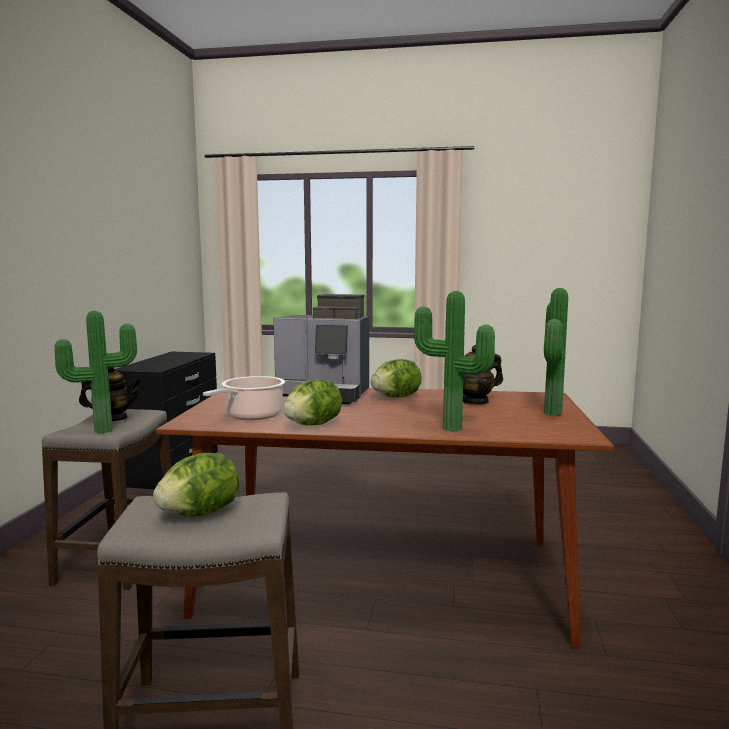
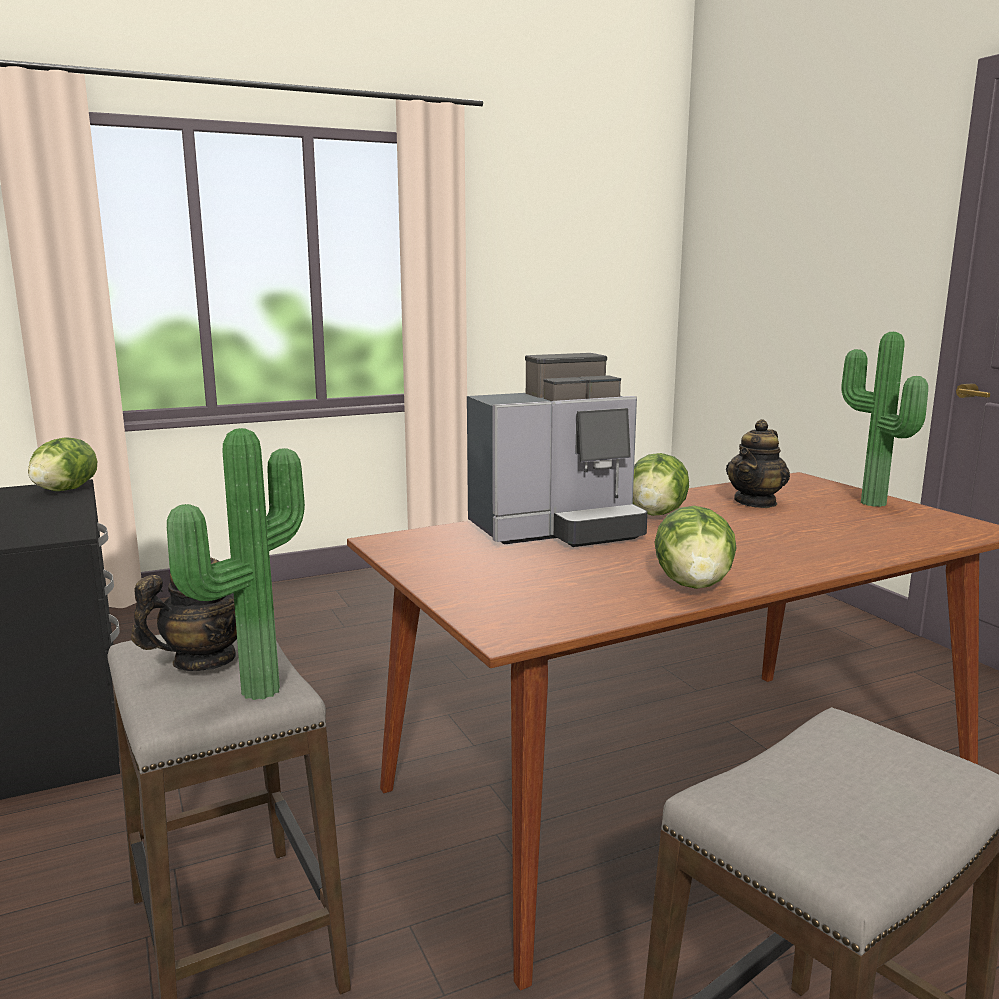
camera: 35 degrees left, 5 degrees up
lettuce [153,453,239,516] -> lettuce moved to [28,438,97,491]
cooking pot [203,376,285,420] -> none
potted plant [414,291,495,432] -> none

